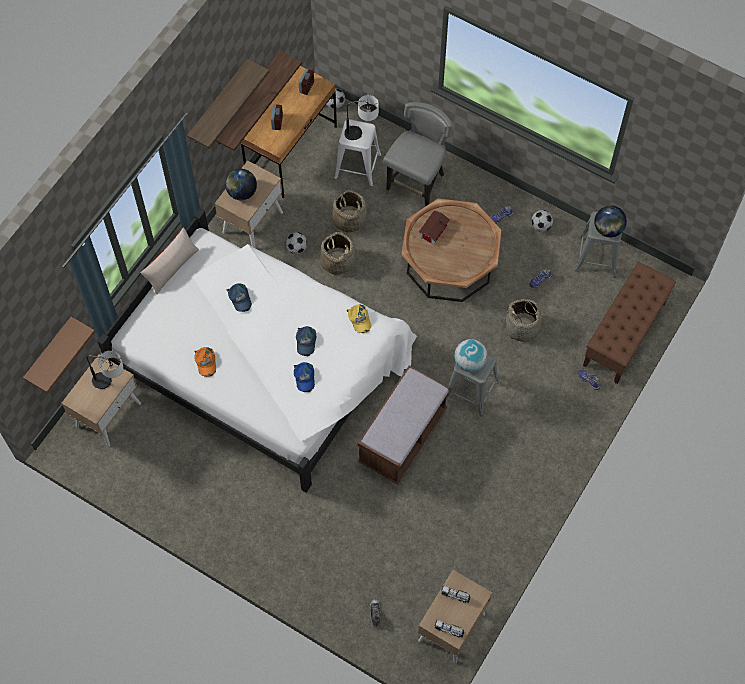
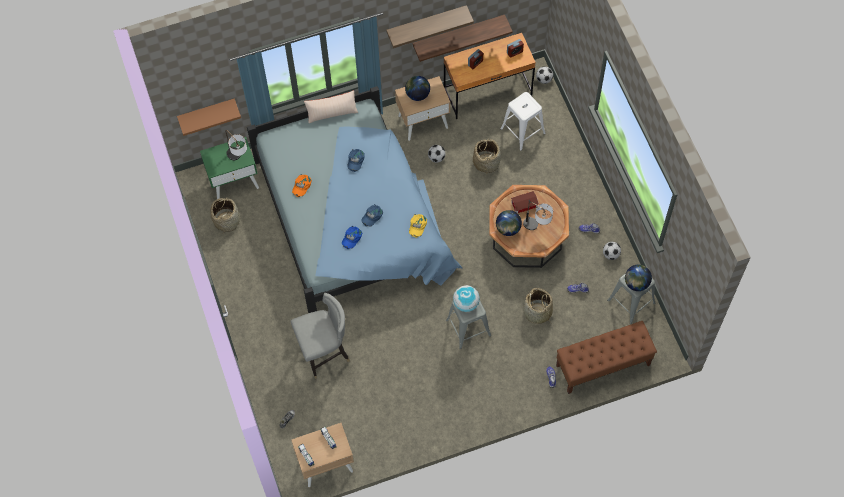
camera: 40 degrees right, 0 degrees up
beige nightstand [62,355,141,447] -> green nightstand [200,137,259,199]
white bed [98,209,417,492] -> blue bed [247,86,462,313]
basket [320,232,355,275] -> basket moved to [211,196,240,234]
table lamp [344,95,379,140] -> table lamp moved to [523,202,553,230]
brown bench [357,365,449,484] -> none
grey chair [383,102,452,206] -> grey chair moved to [290,293,350,379]
none -> globe [496,210,522,236]

